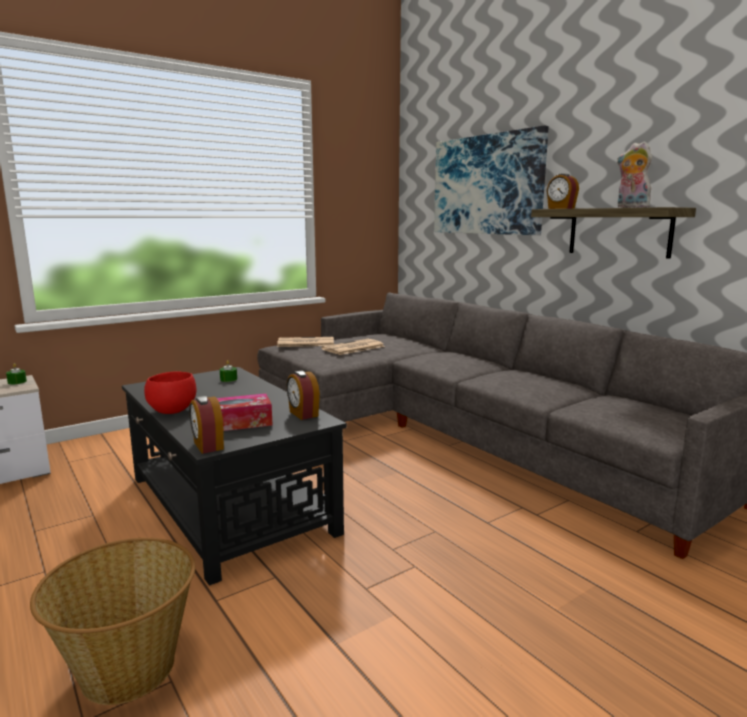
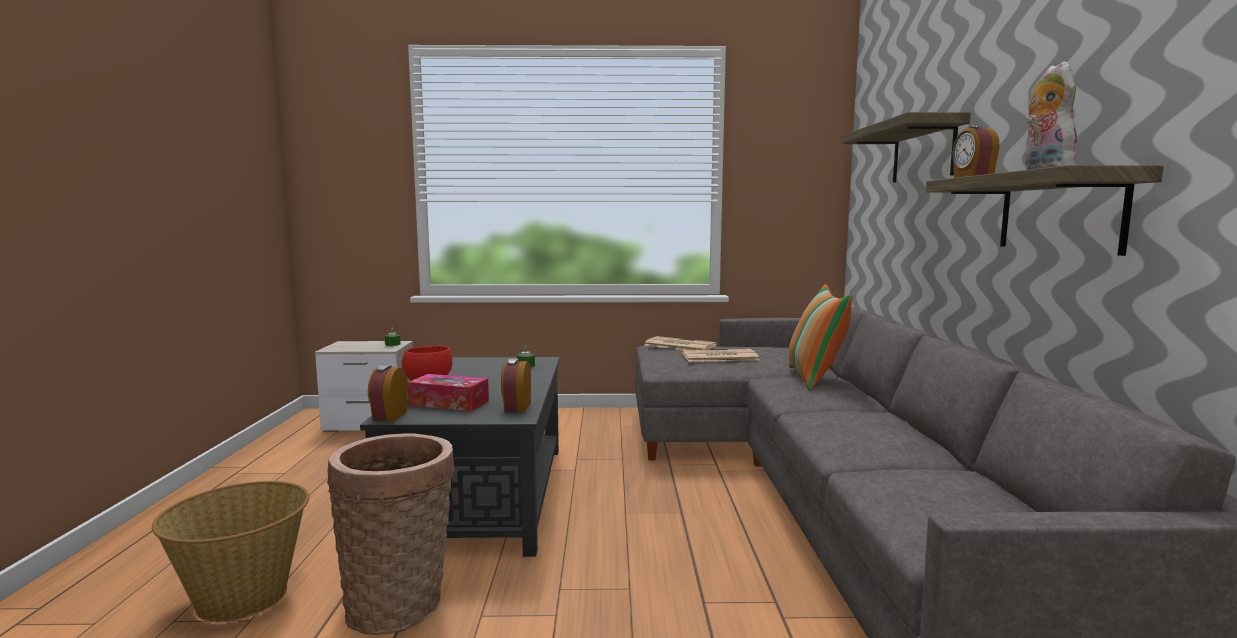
camera: 35 degrees right, 5 degrees down
picture [434,125,549,235] -> shelf [840,112,971,182]
none -> basket [327,433,455,635]
none -> pillow [789,284,853,391]

